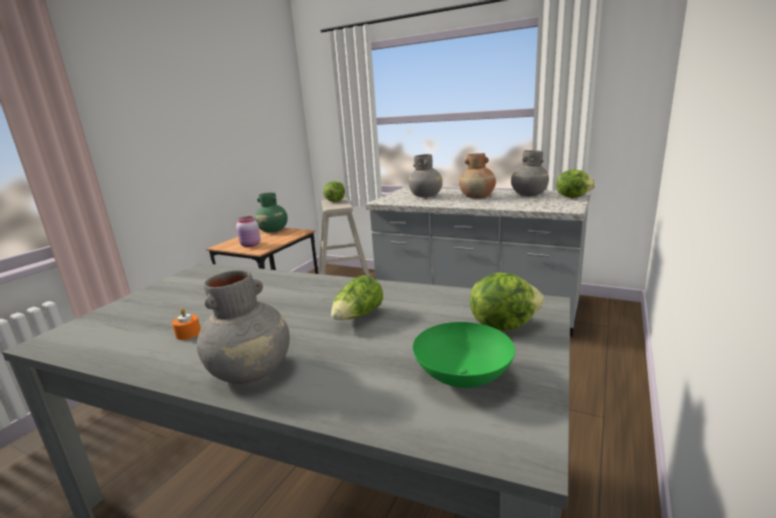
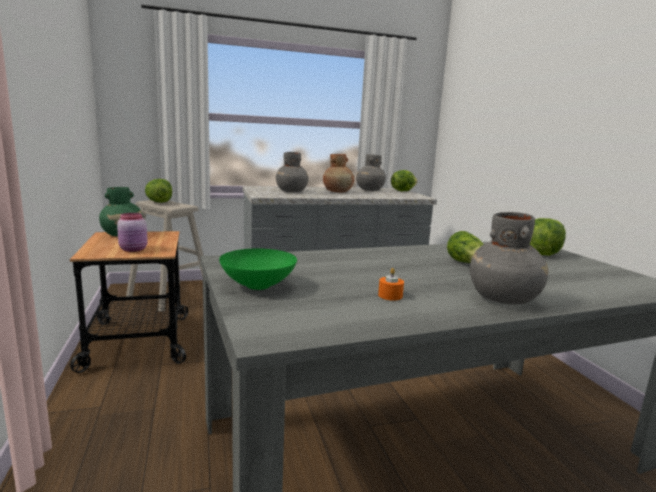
camera: 45 degrees left, 5 degrees down
green bowl [413,322,515,388] -> green bowl moved to [219,248,297,290]

